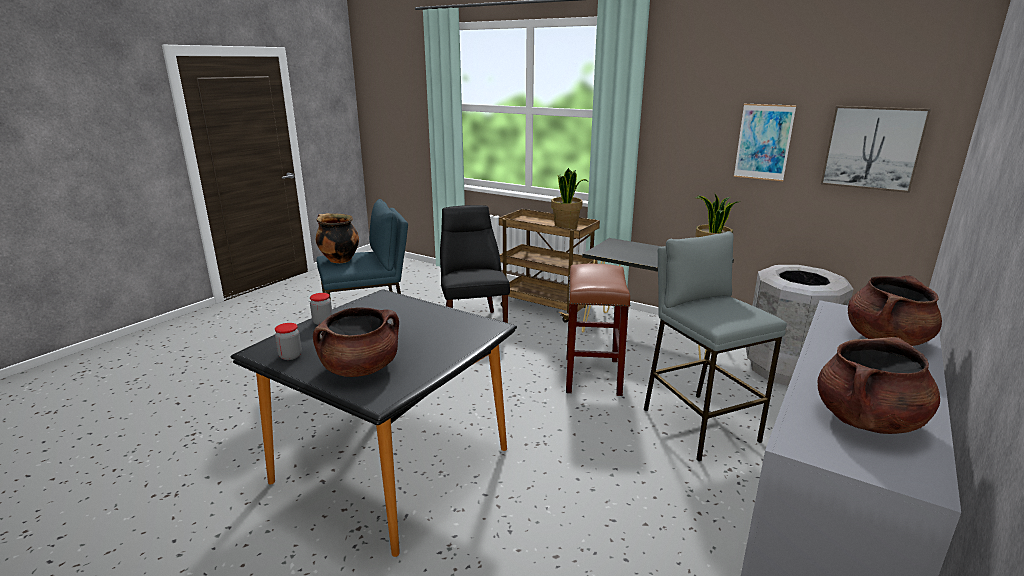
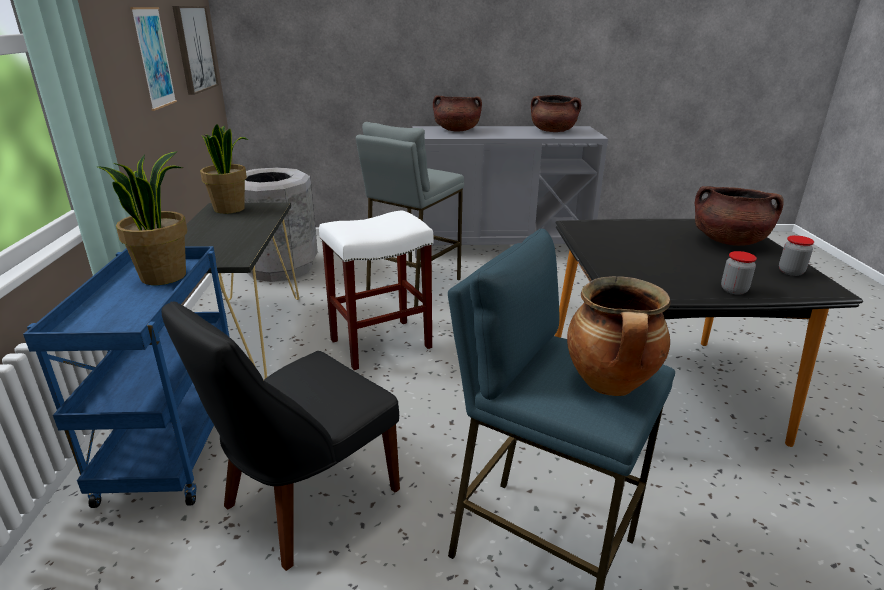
camera: 125 degrees left, 5 degrees up
brown cart [499,209,600,323] -> blue cart [23,246,230,508]
brown stool [566,264,630,396] -> white stool [319,210,434,370]

